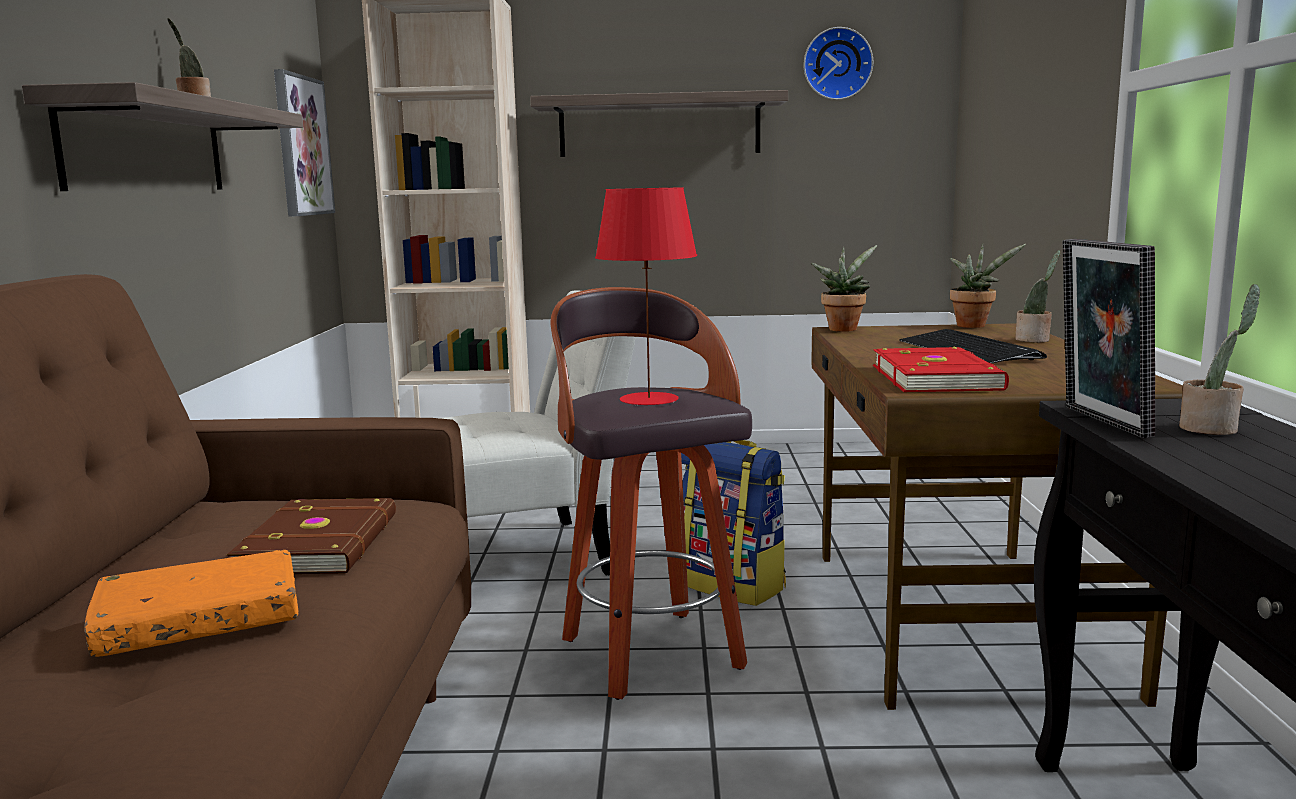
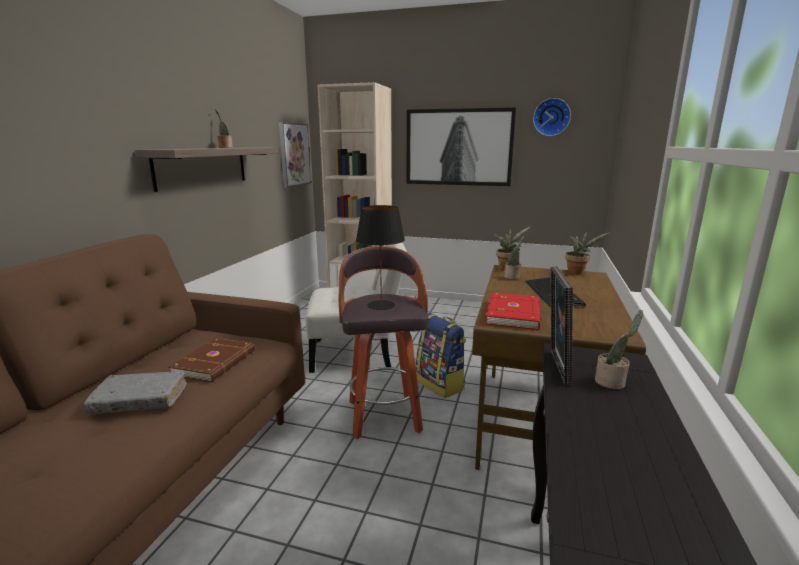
camera: 15 degrees right, 5 degrees up
orange book [84,550,298,657] -> grey book [84,371,187,414]
shelf [530,90,788,157] -> picture [406,107,516,186]
red table lamp [595,187,697,405] -> black table lamp [356,205,405,310]
potted plant [1016,250,1061,343] -> potted plant moved to [504,236,524,279]

